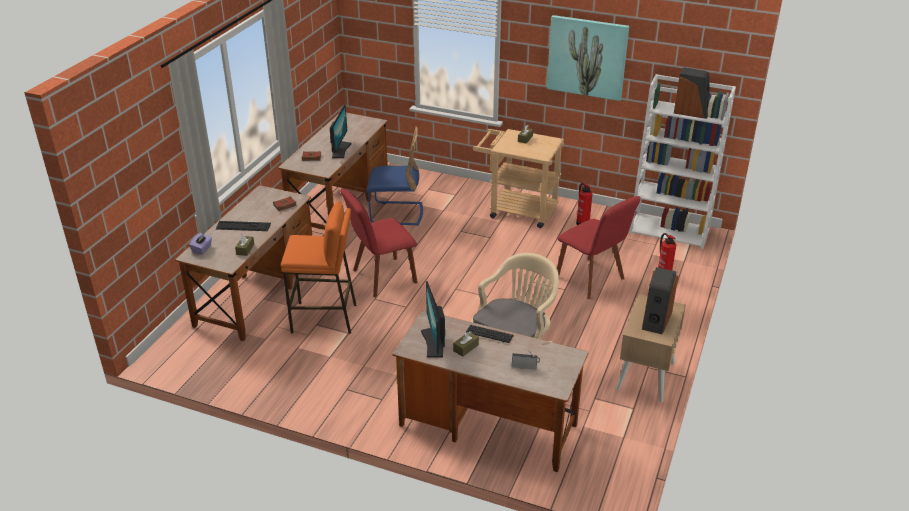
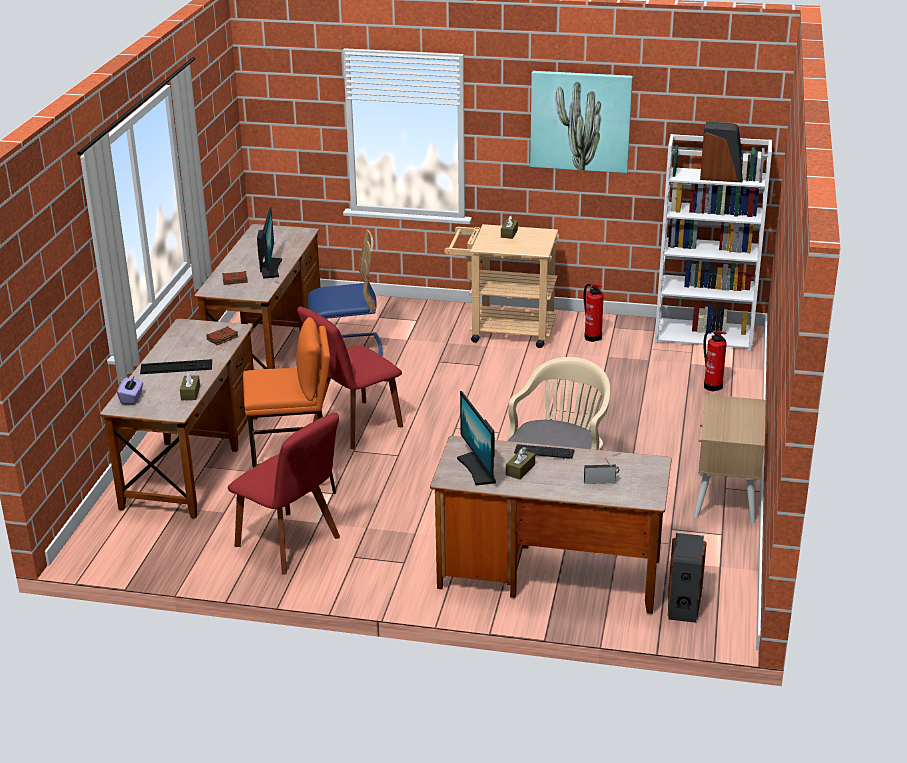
camera: 10 degrees left, 5 degrees down
red chair [557,196,640,299] -> red chair moved to [228,412,340,575]
speaker [642,267,678,334] -> speaker moved to [668,533,707,623]

